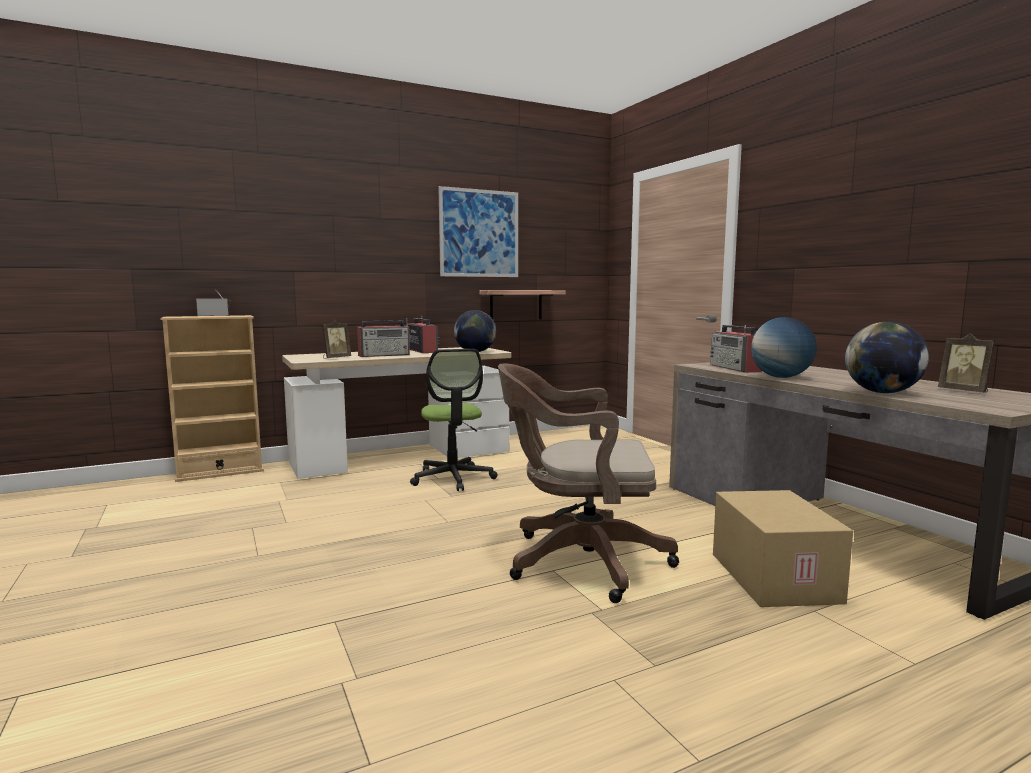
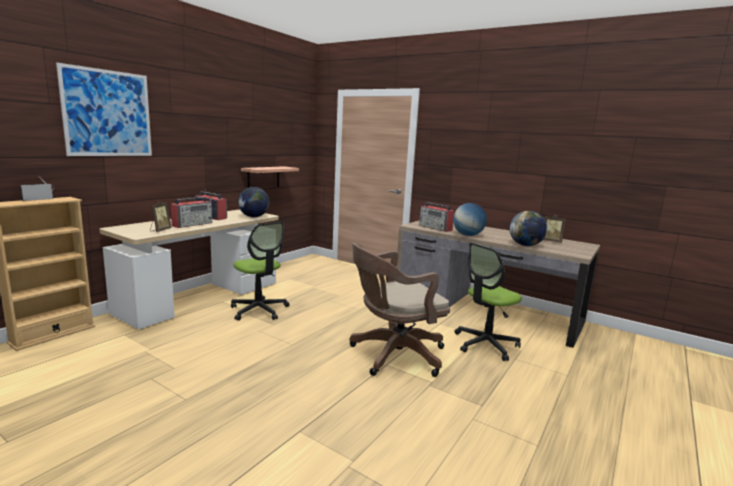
camera: 30 degrees left, 5 degrees up
picture [438,186,518,277] -> picture moved to [56,62,152,156]
cardboard box [713,490,853,607] -> office chair [454,243,522,361]

